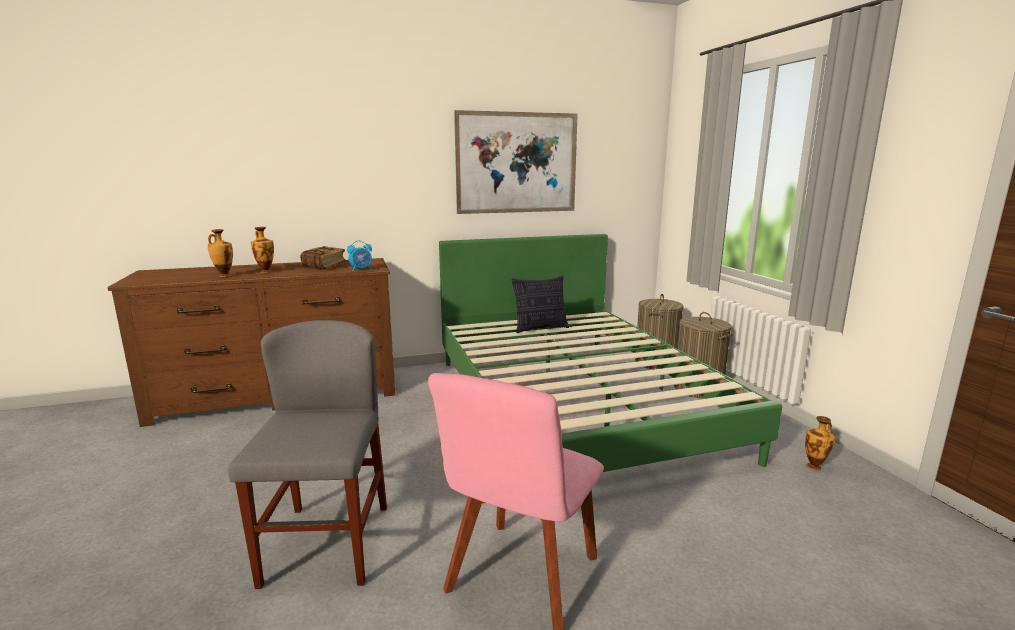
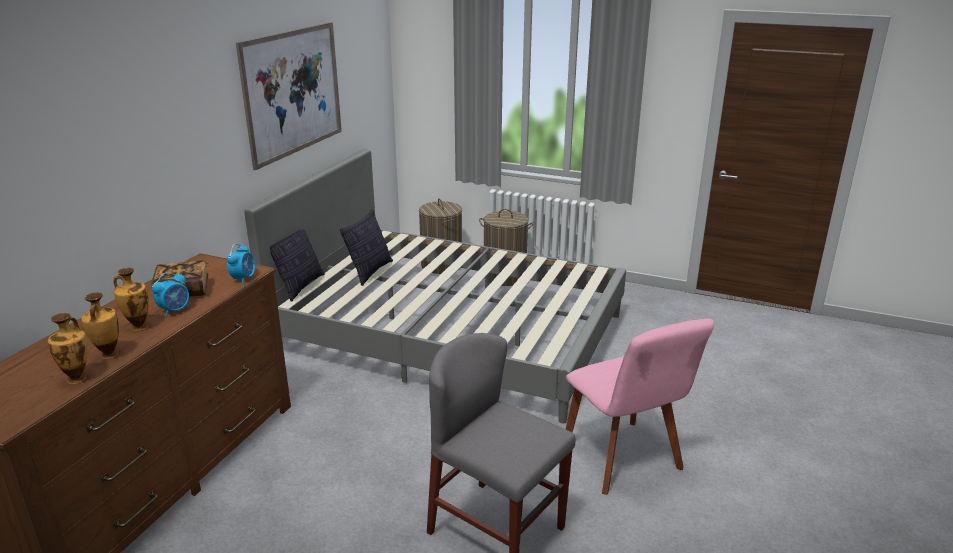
camera: 50 degrees left, 10 degrees up
green bed [439,234,782,472] -> grey bed [244,149,626,423]
vase [805,416,835,471] -> vase moved to [48,313,88,385]
none -> alarm clock [152,272,189,317]
none -> pillow [270,229,325,302]

